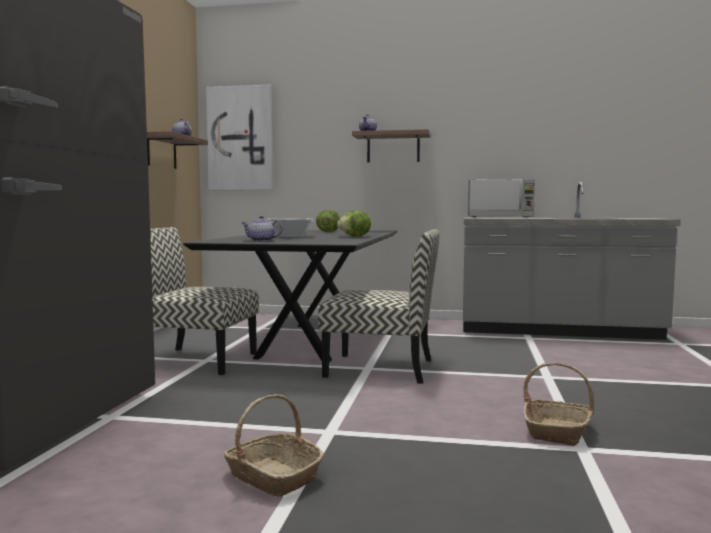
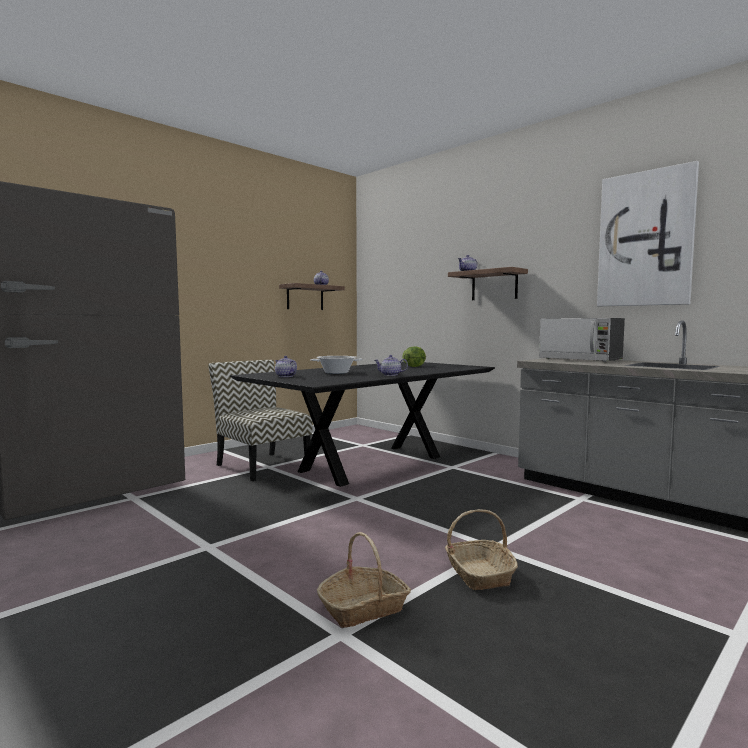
camera: 35 degrees right, 0 degrees up
picture [206,85,273,190] -> picture moved to [597,161,699,306]
basket [223,394,324,497] -> basket moved to [445,509,518,590]
chair [318,229,440,384] -> none
lettuce [337,210,371,237] -> teapot [374,355,408,376]

